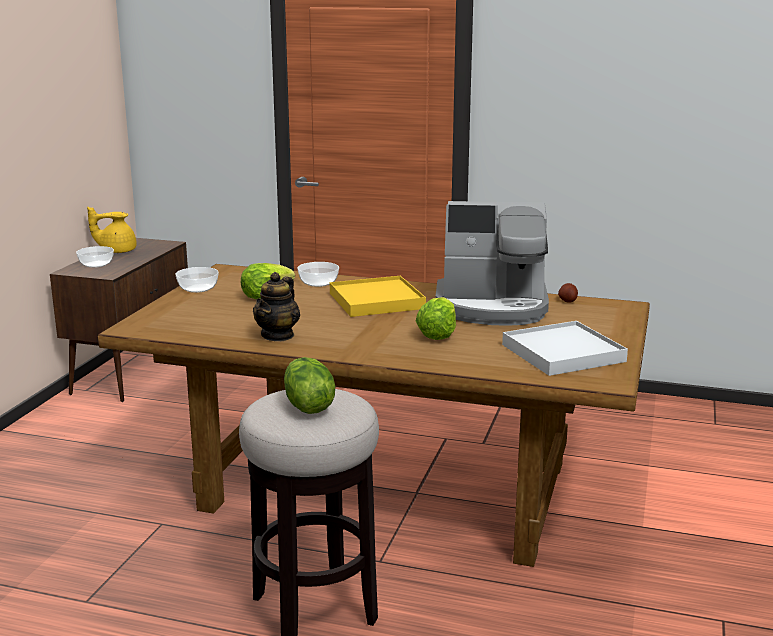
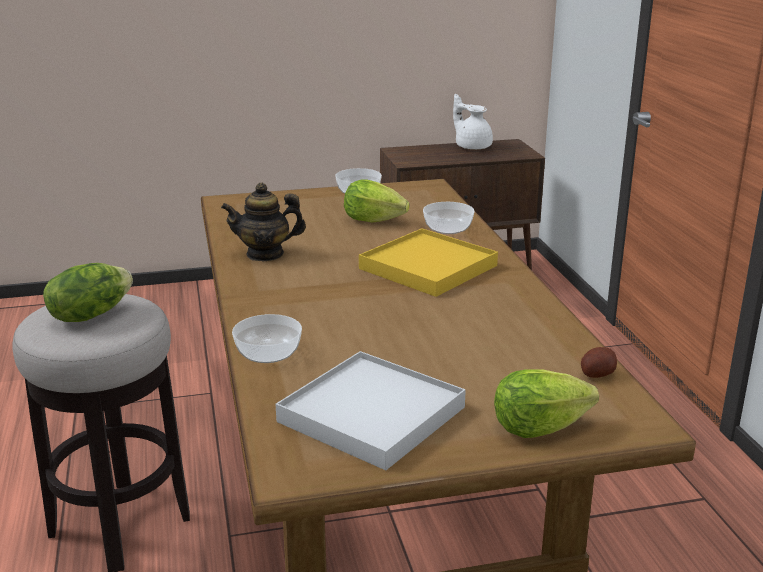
camera: 60 degrees right, 5 degrees up
bowl [76,246,114,268] -> bowl moved to [232,314,302,363]
yellow teapot [87,207,136,253] -> white teapot [453,94,493,150]
lettuce [416,297,456,340] -> lettuce moved to [494,369,599,438]
coffee machine [436,201,549,326] -> none

